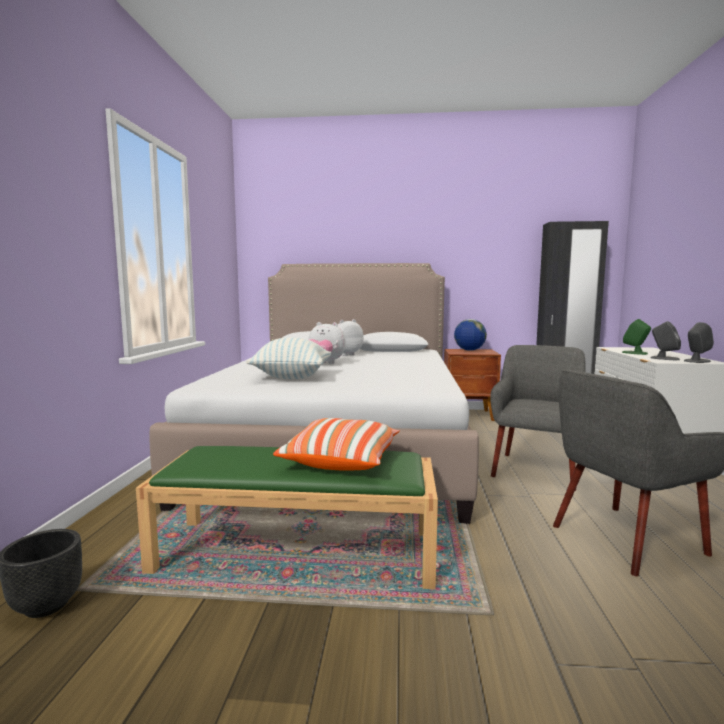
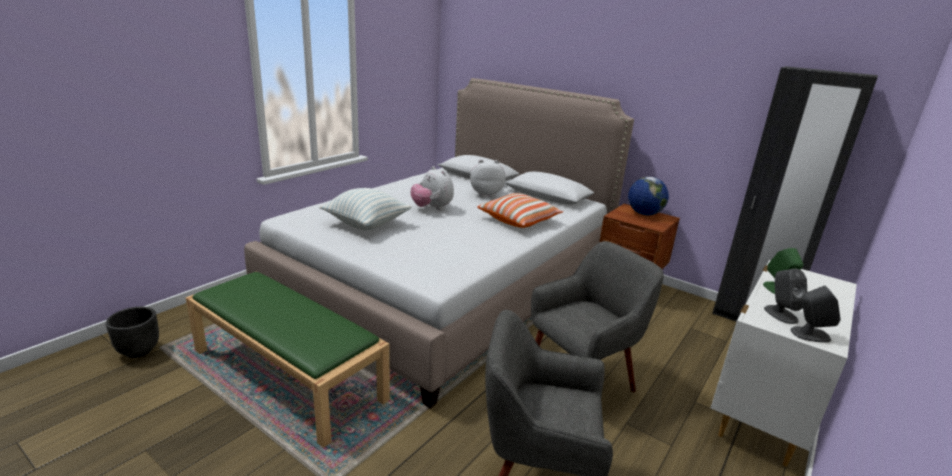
camera: 30 degrees right, 15 degrees up
pillow [273,418,400,471] -> pillow moved to [477,193,563,228]

